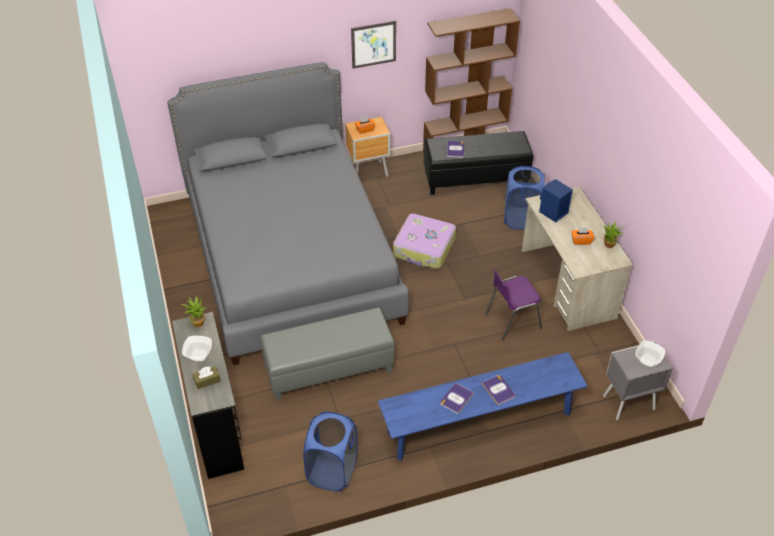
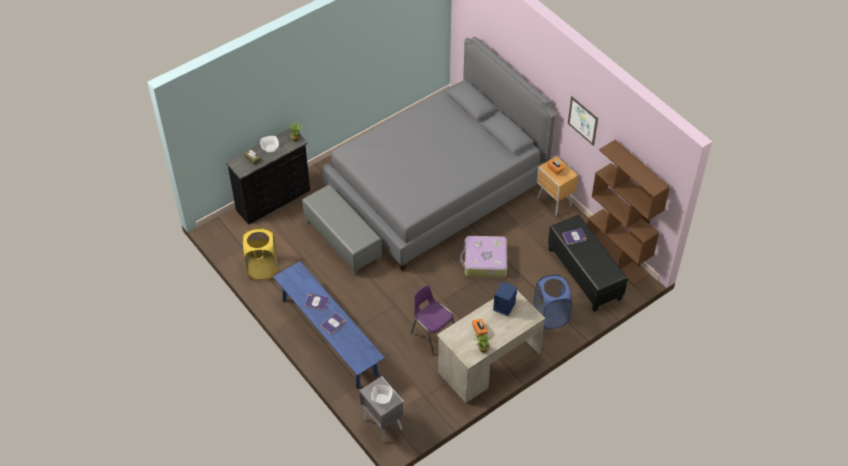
camera: 70 degrees right, 5 degrees up
blue laundry basket [303,412,358,492] -> yellow laundry basket [243,228,278,280]

